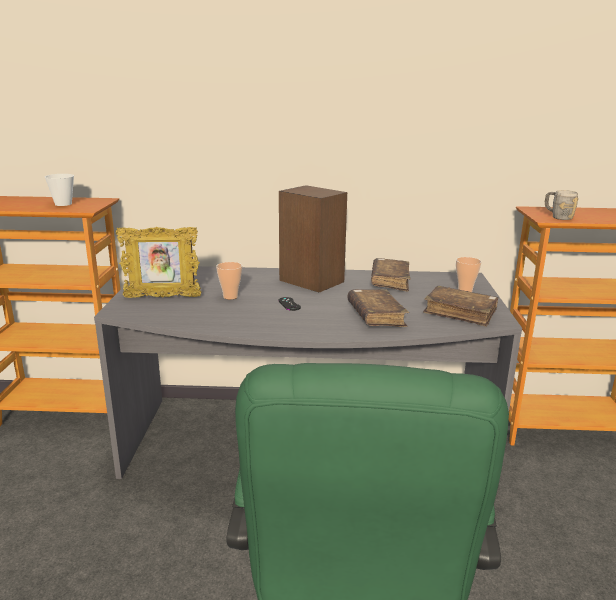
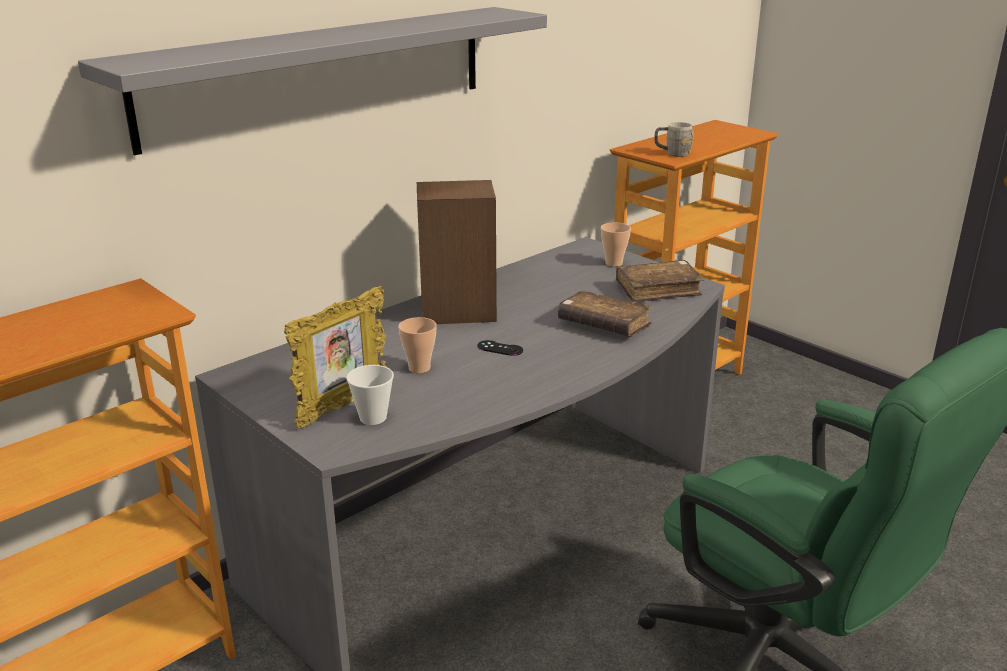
camera: 45 degrees left, 5 degrees up
cup [45,174,74,206] -> cup moved to [346,365,394,425]
brown book [371,258,411,292] -> none
none -> grey shelf [78,7,547,155]

